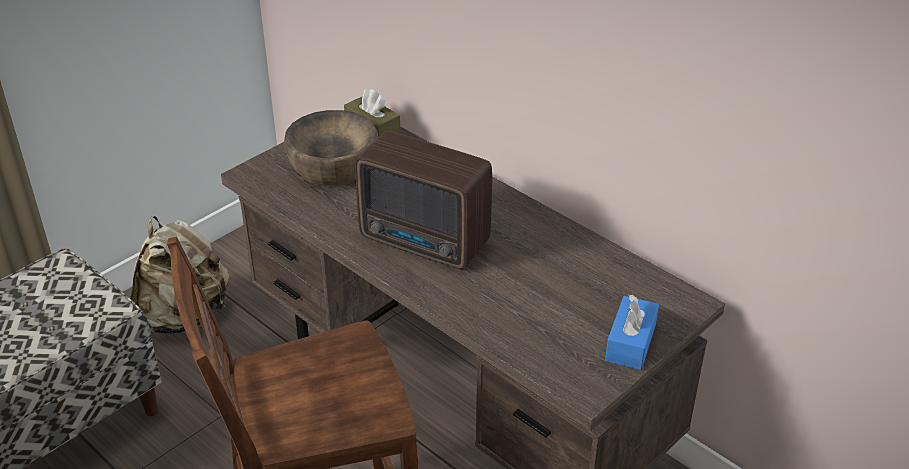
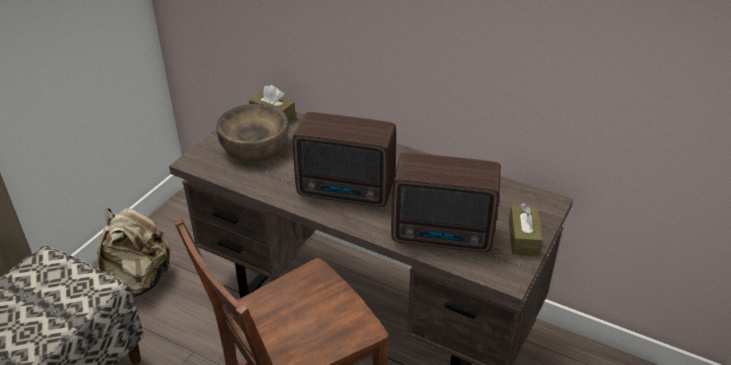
camera: 15 degrees left, 0 degrees up
blue tissue box [605,295,659,370] -> brown tissue box [509,203,543,256]
none -> radio [391,153,501,252]

